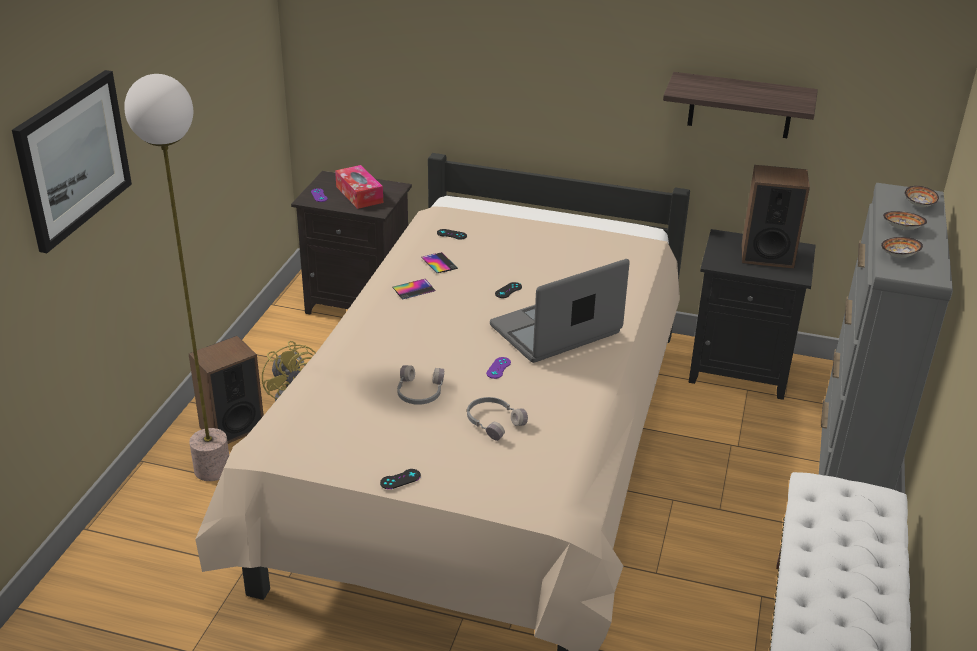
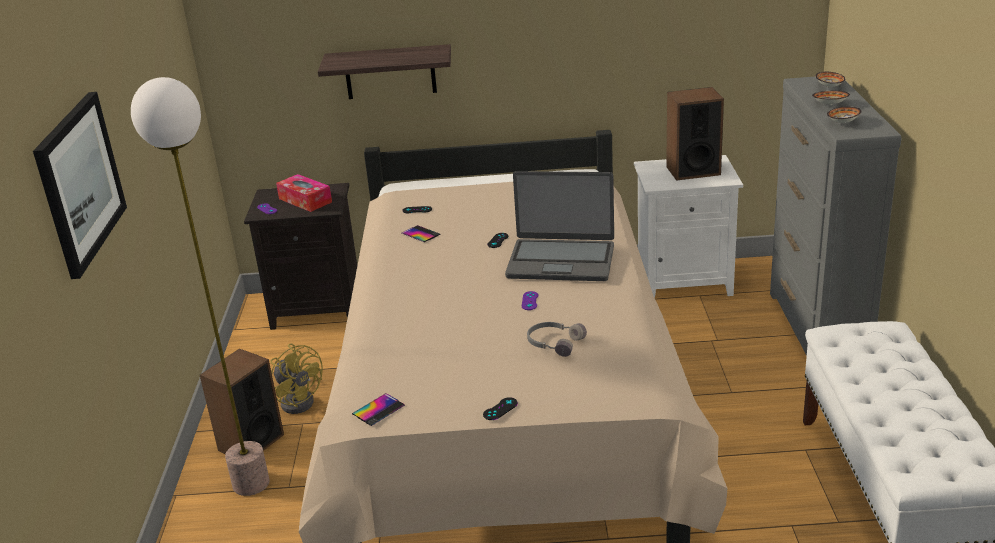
camera: 15 degrees left, 5 degrees down
phone [392,279,436,300] -> phone moved to [352,393,405,426]
grey headphones [397,365,444,405] -> none
laptop [490,259,630,363] -> laptop turned 120 degrees counterclockwise [505,171,614,281]
shelf [663,72,818,138] -> shelf moved to [318,44,451,99]
black nightstand [689,229,816,400] -> white nightstand [634,155,743,298]

